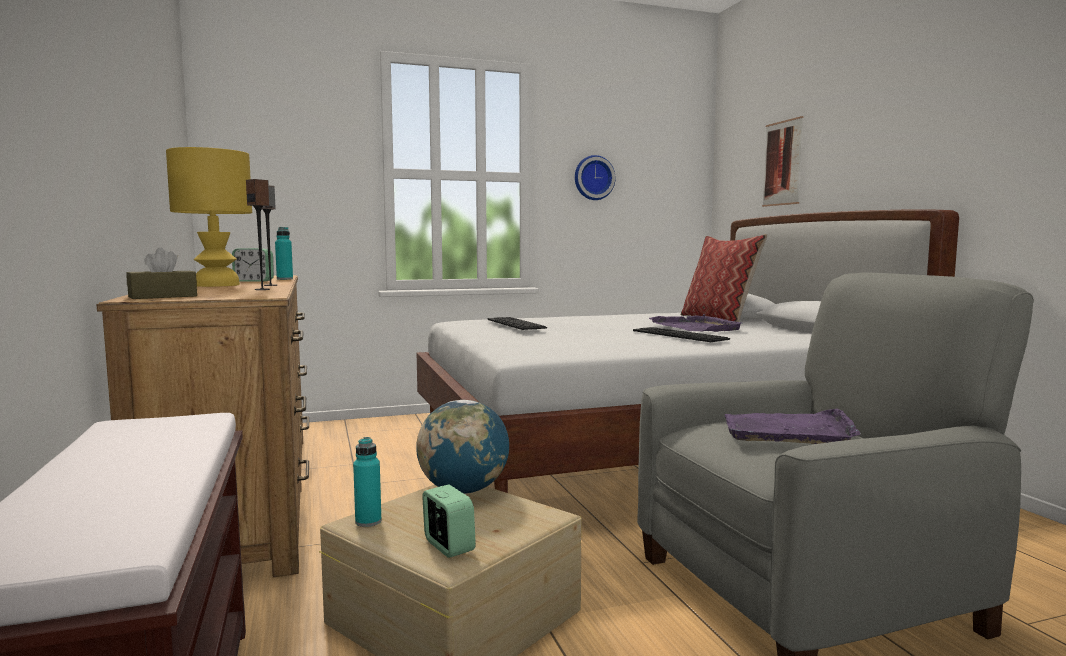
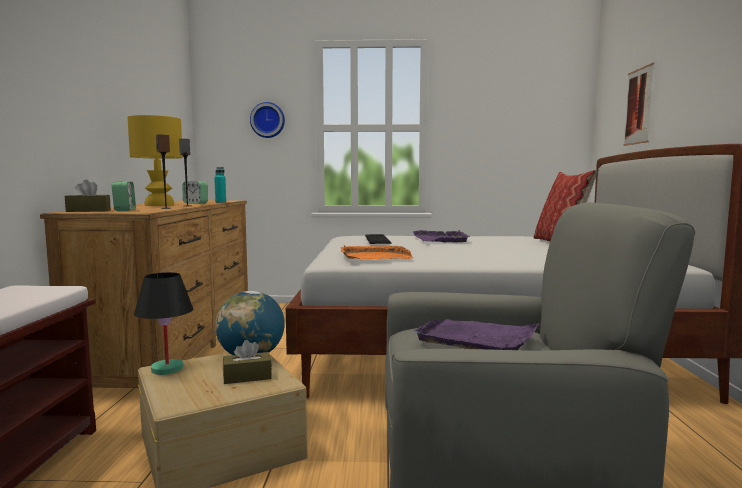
camera: 20 degrees right, 0 degrees up
turquoise bottle [353,437,381,527] -> black table lamp [134,272,193,375]
alarm clock [422,484,476,558] -> alarm clock moved to [111,181,136,211]
wall clock [575,155,616,200] -> wall clock moved to [250,102,285,138]
keyboard [633,327,730,342] -> none
purple tray [649,314,743,332] -> purple tray moved to [413,230,470,243]
none -> brown tissue box [223,340,272,384]
none -> orange tray [341,245,413,259]

